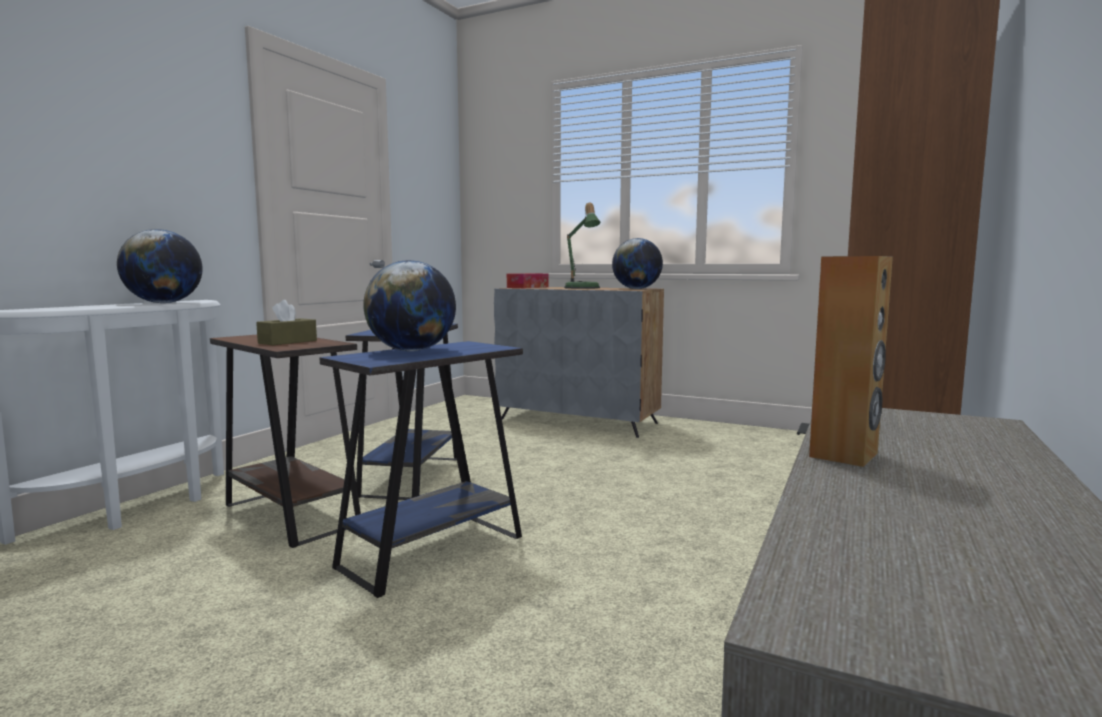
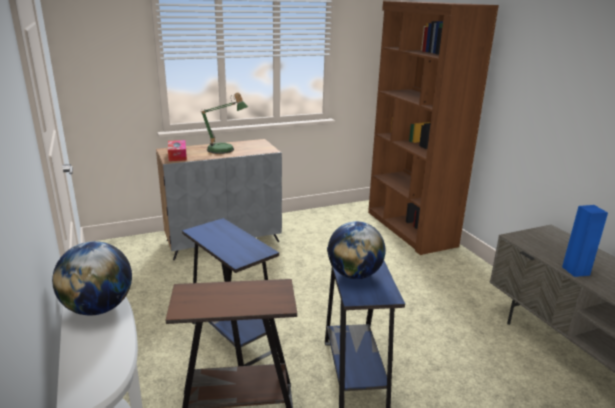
camera: 50 degrees left, 15 degrees up
brown tissue box [256,300,317,345] -> none
globe [612,238,663,289] -> none
brown speaker [809,256,893,467] -> blue speaker [562,205,608,277]

